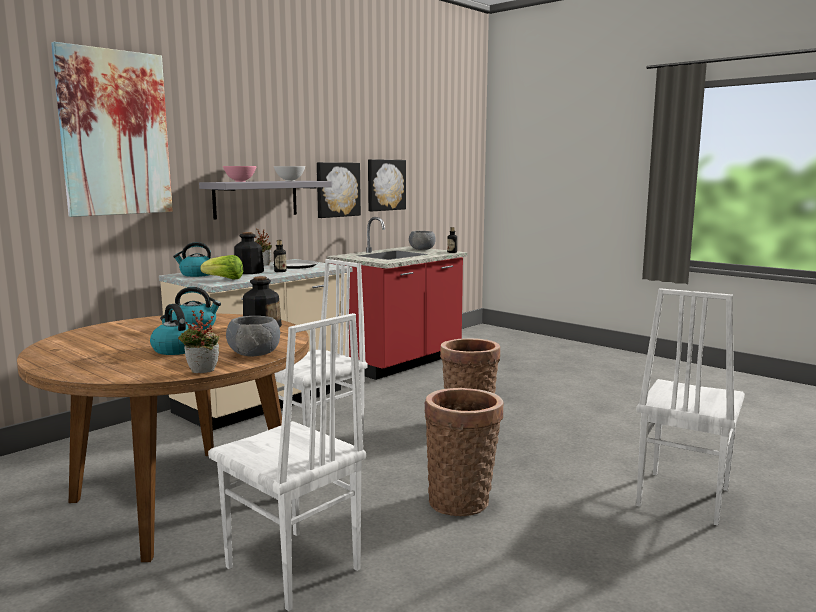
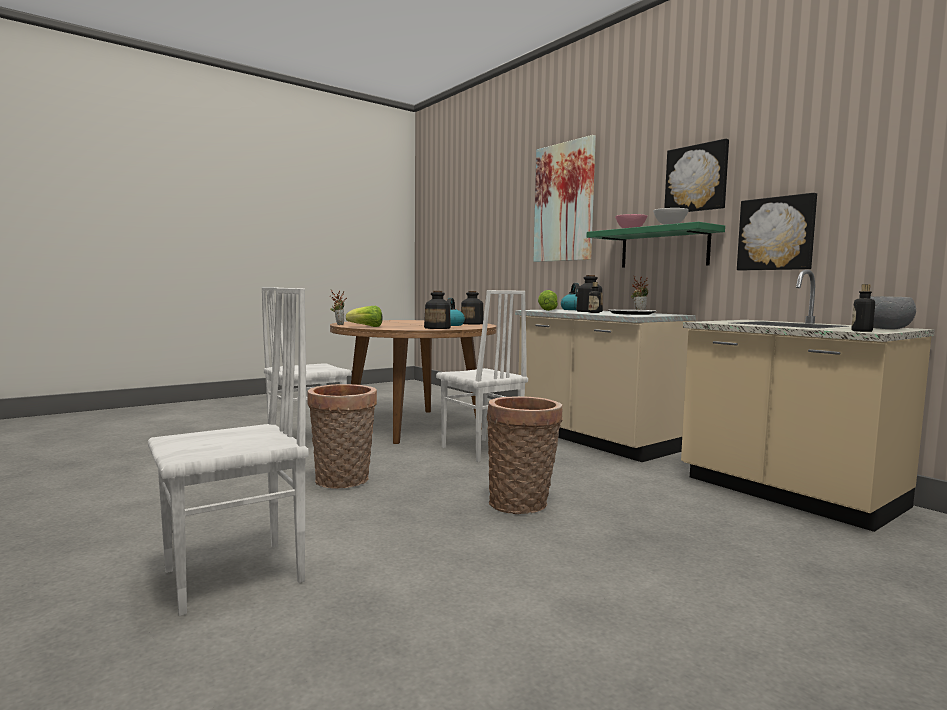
camera: 100 degrees right, 5 degrees down
kettle [150,304,194,355] -> none
grey shelf [199,181,332,220] -> green shelf [587,222,725,268]
grey bowl [226,316,280,356] -> lettuce [346,306,382,327]
red counter [327,217,468,380] -> beige counter [681,270,935,532]
picture [368,159,406,211] -> picture moved to [664,139,729,212]
white chair [636,288,745,526] -> white chair turned 105 degrees clockwise [148,288,309,616]
none -> bottle [461,291,484,325]

